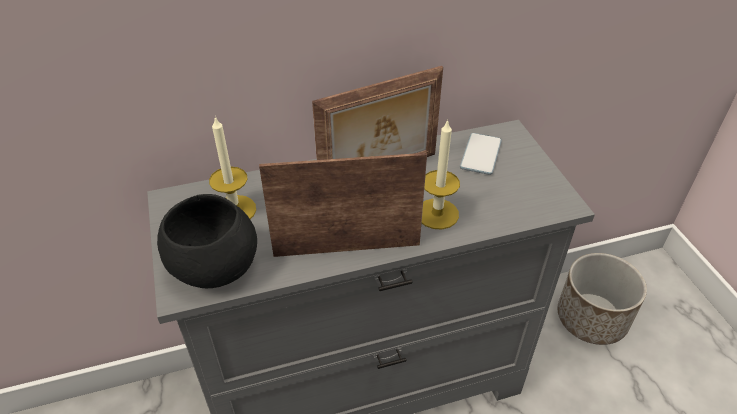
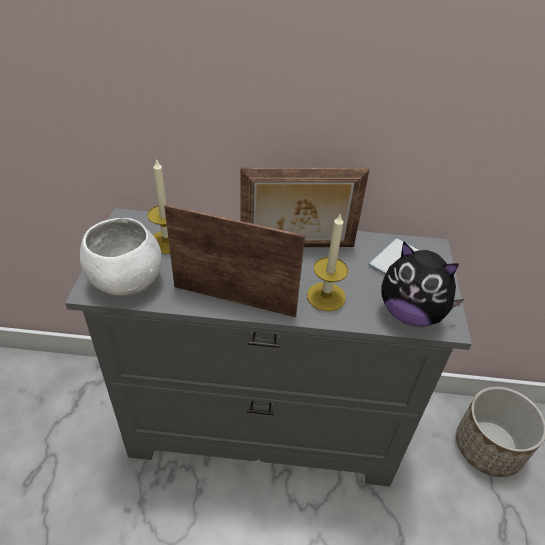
camera: 20 degrees right, 0 degrees up
black bowl [157,194,257,288] -> white bowl [80,218,162,295]
none -> plush toy [382,241,464,327]

